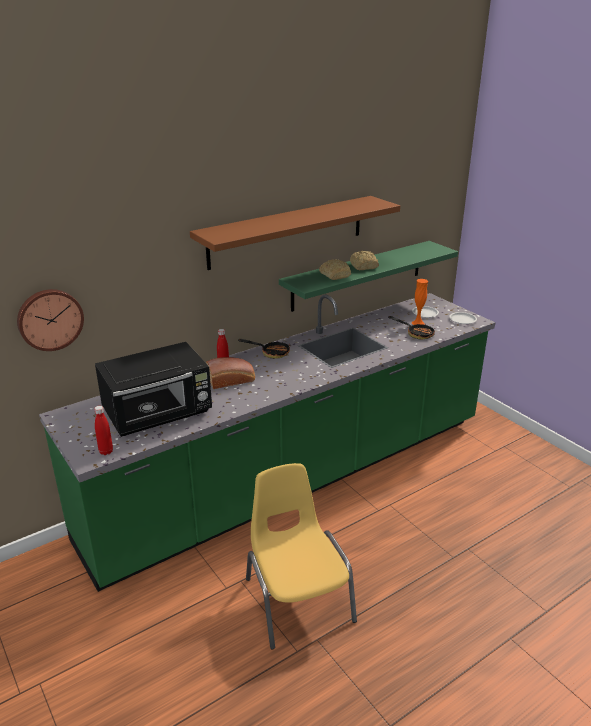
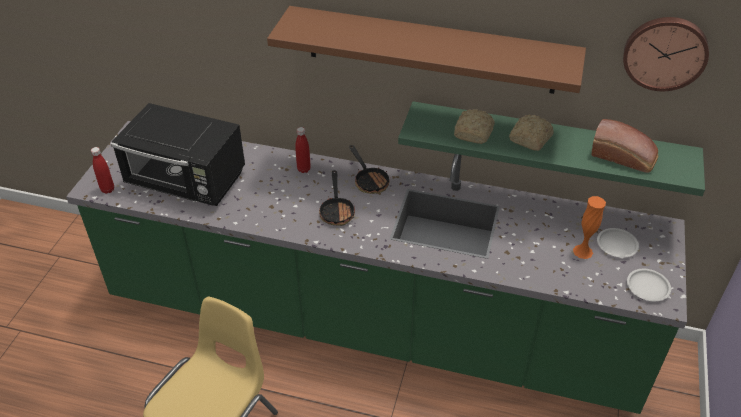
camera: 50 degrees right, 15 degrees up
wall clock [17,289,84,351] -> wall clock moved to [623,17,709,91]
bread [206,357,255,389] -> bread moved to [591,119,658,173]
frying pan [388,316,436,339] -> frying pan moved to [319,170,355,226]

